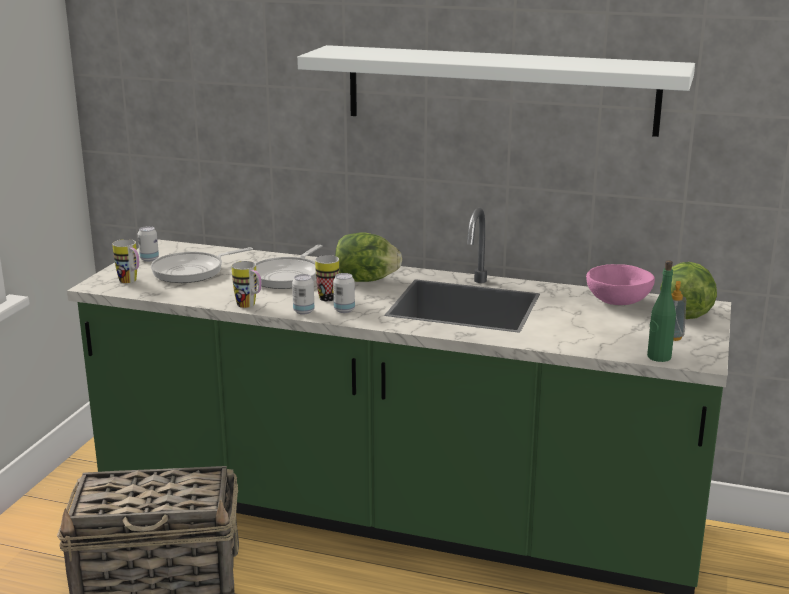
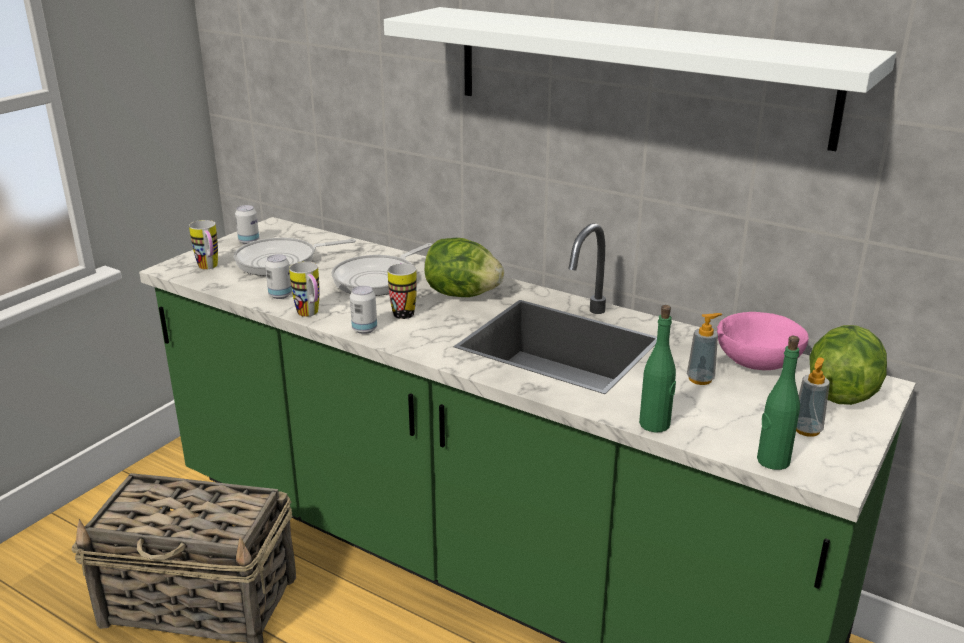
camera: 15 degrees right, 5 degrees up
can [333,273,355,313] -> can moved to [265,254,292,299]
none -> green bottle [639,305,676,433]
none -> soap dispenser [687,313,722,385]

